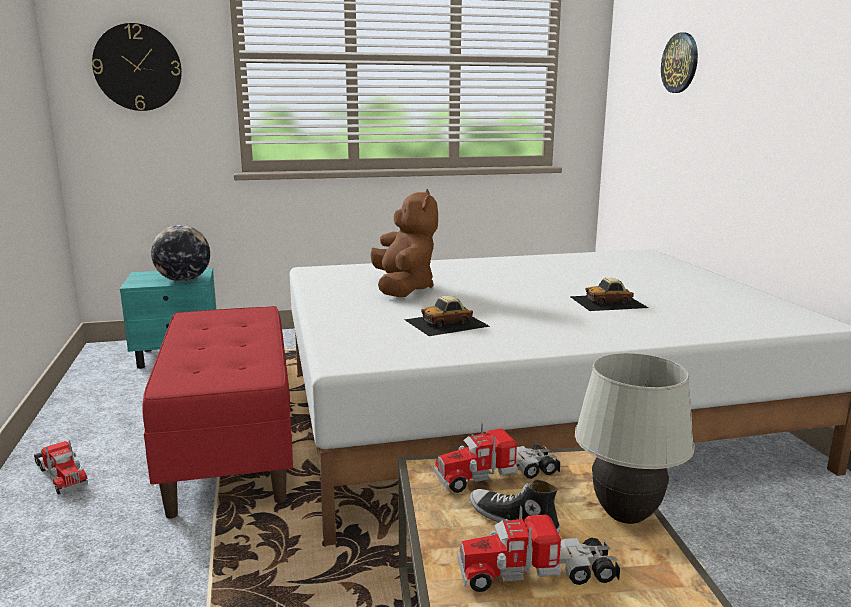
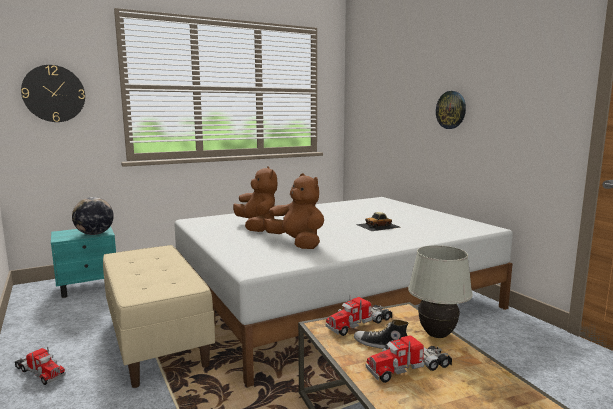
camera: 15 degrees left, 5 degrees down
red bench [142,306,293,519] -> beige bench [103,245,215,388]
toy car [404,296,490,336] -> brown plush toy [263,173,324,249]
wall clock [661,32,698,93] -> wall clock moved to [436,91,466,129]

